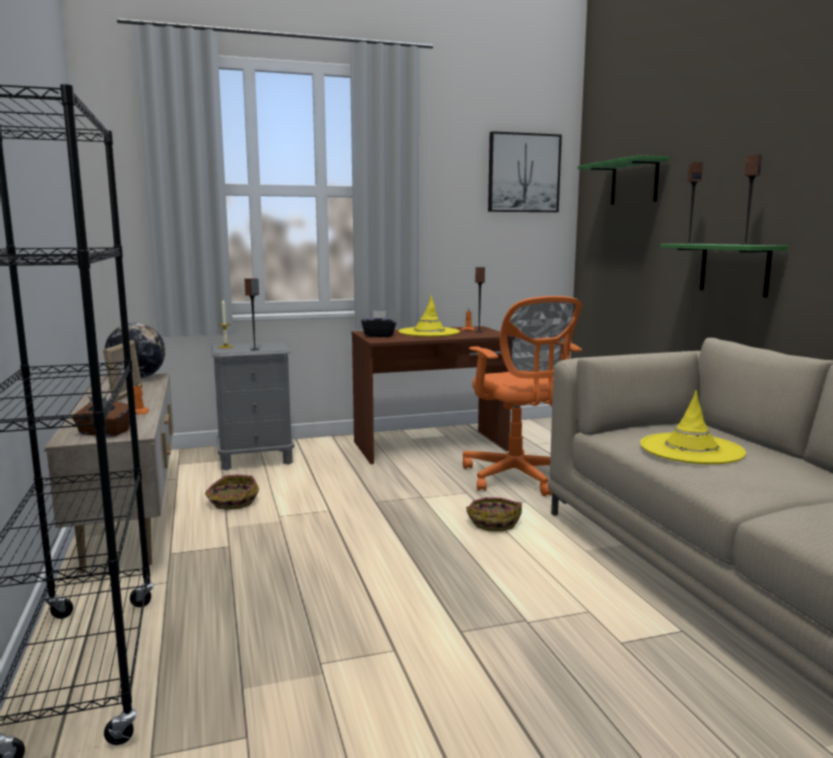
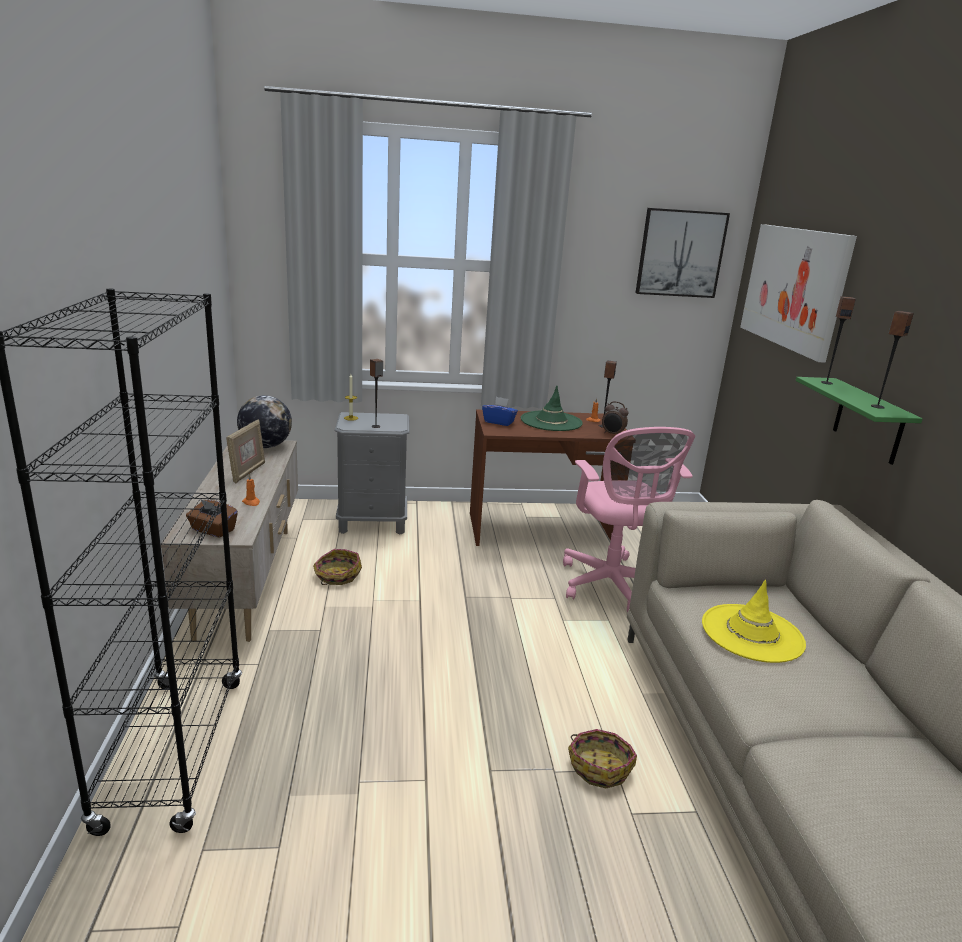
camera: 10 degrees right, 10 degrees up
black tissue box [361,311,396,337] -> blue tissue box [482,397,518,426]
yellow hat [399,295,460,337] -> green hat [521,386,583,431]
orange office chair [463,296,582,496] -> pink office chair [563,427,695,612]
basket [466,497,522,532] -> basket moved to [568,729,637,788]
green shelf [578,155,670,205] -> picture [740,224,857,363]
none -> alarm clock [602,401,629,434]

